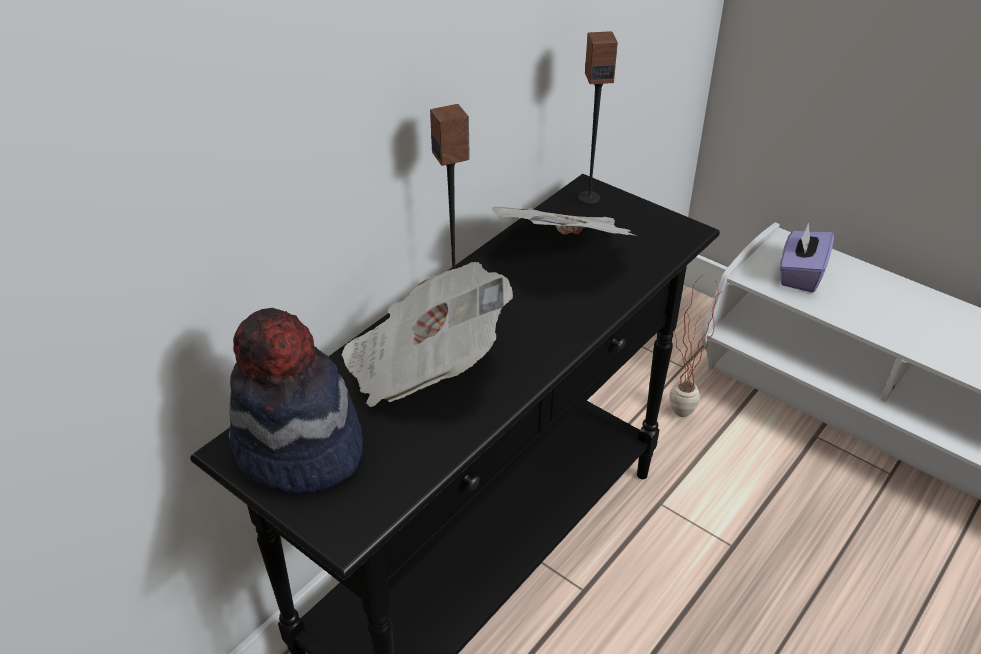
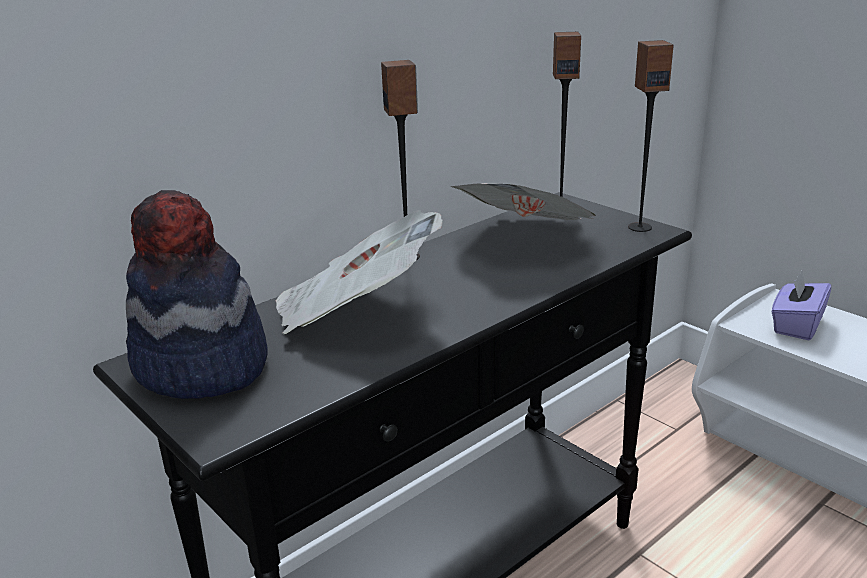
camera: 10 degrees right, 15 degrees down
potted plant [670,276,721,417] -> none
none -> speaker [628,40,674,232]

